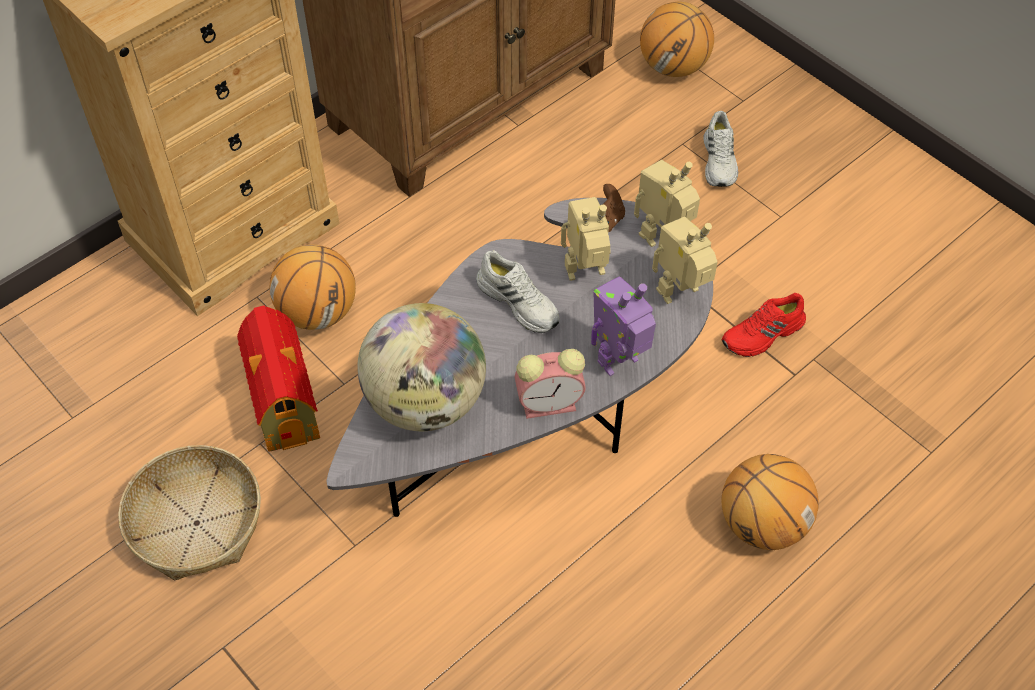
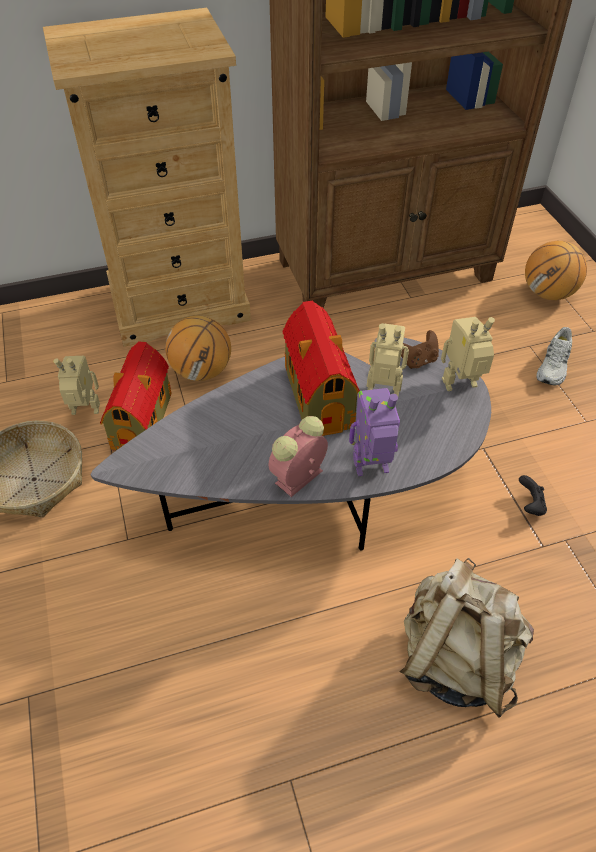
camera: 25 degrees right, 5 degrees down
globe [357,303,486,431] -> none
white shoe [476,250,560,333] -> toy house [283,300,360,436]
alarm clock [515,349,586,419] -> alarm clock turned 120 degrees clockwise [269,416,328,497]
toy robot [652,217,718,304] -> toy robot moved to [53,356,100,415]
red shoe [722,293,806,357] -> black game controller [519,475,547,516]
basketball [722,454,819,550] -> beige backpack [399,558,534,718]

